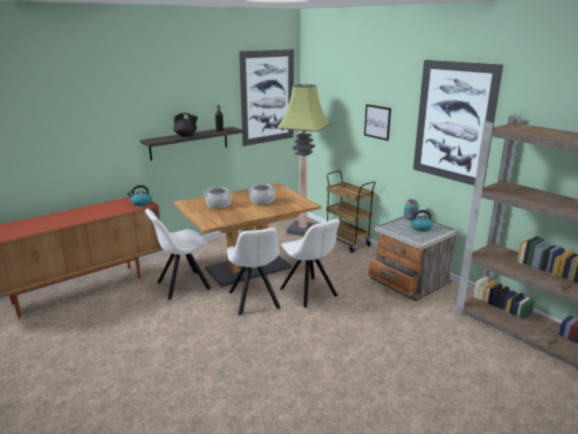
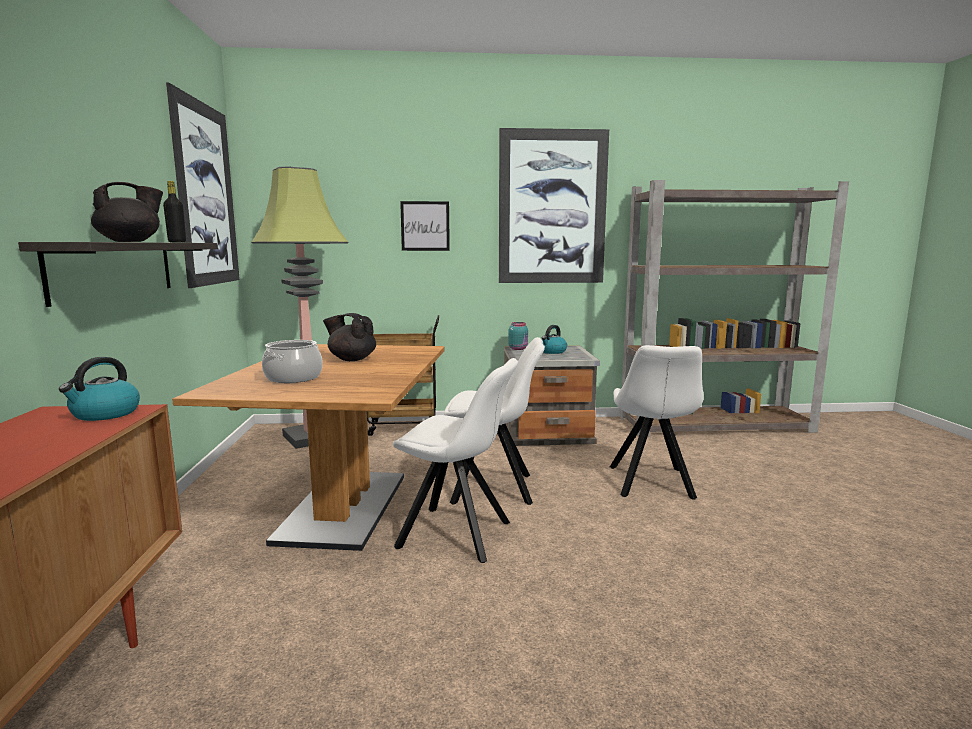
camera: 55 degrees left, 10 degrees down
white chair [145,209,211,300] -> white chair moved to [610,345,704,500]
cooking pot [248,184,276,205] -> black teapot [323,313,376,361]

